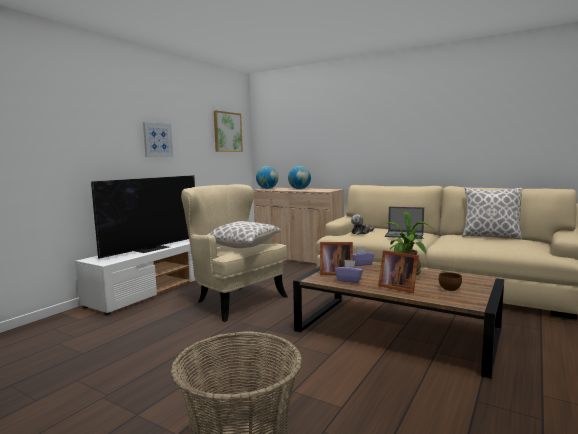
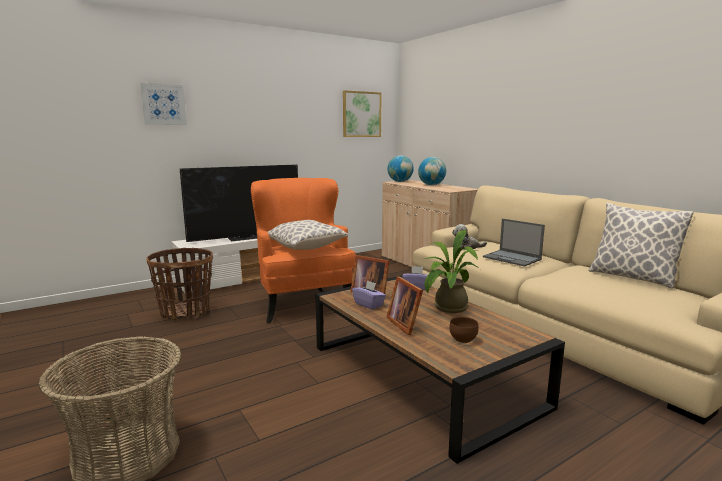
camera: 25 degrees right, 5 degrees up
picture [143,122,173,157] -> picture moved to [140,83,187,125]
beige armchair [181,184,288,322] -> orange armchair [251,178,356,324]
none -> basket [146,248,213,320]

